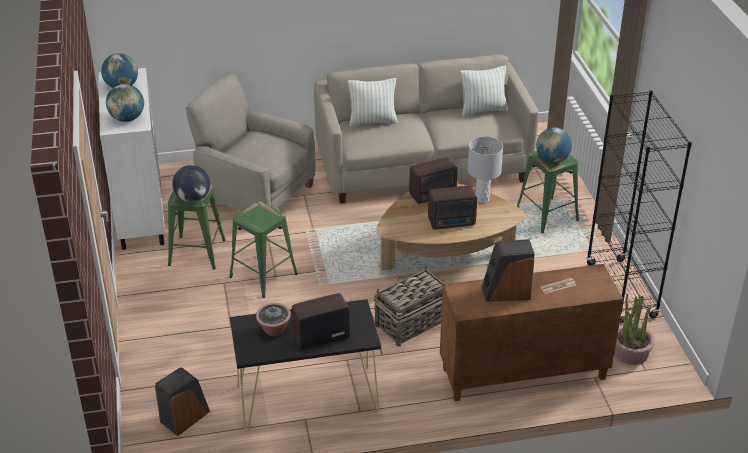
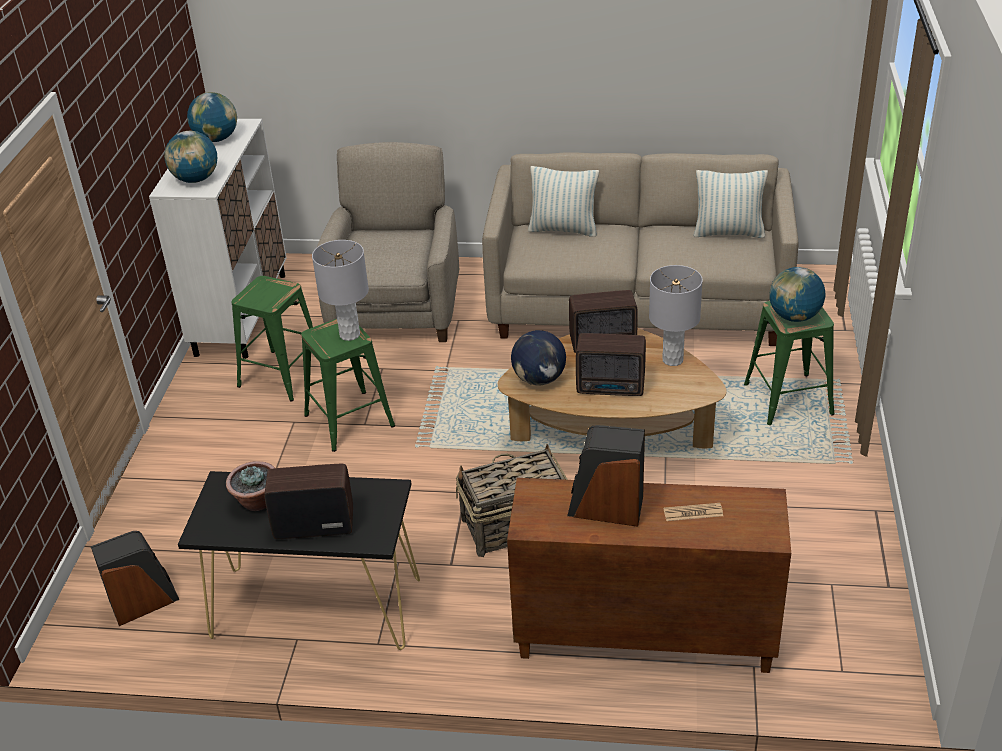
camera: 20 degrees right, 0 degrees up
globe [172,165,210,202] -> globe moved to [511,330,566,386]
beige armchair [185,73,315,211] -> beige armchair turned 45 degrees clockwise [316,142,459,342]
black bookcase [586,90,692,323] -> none
potted plant [614,294,655,365] -> none
none -> grey table lamp [312,240,369,341]

